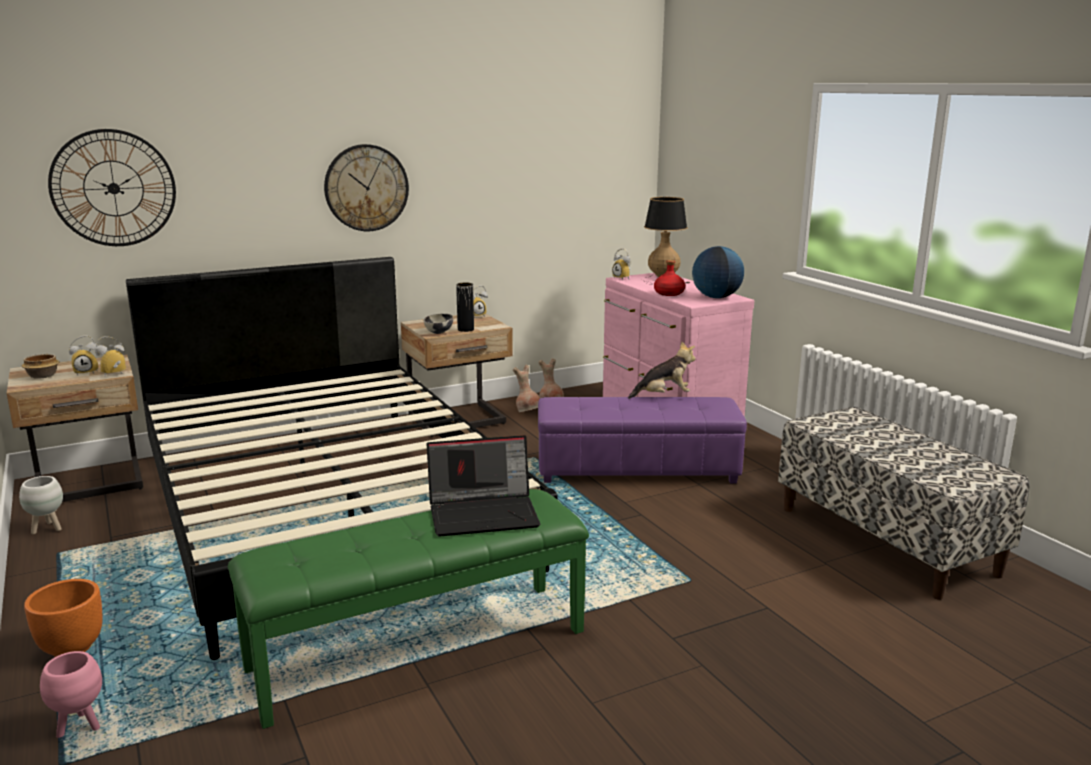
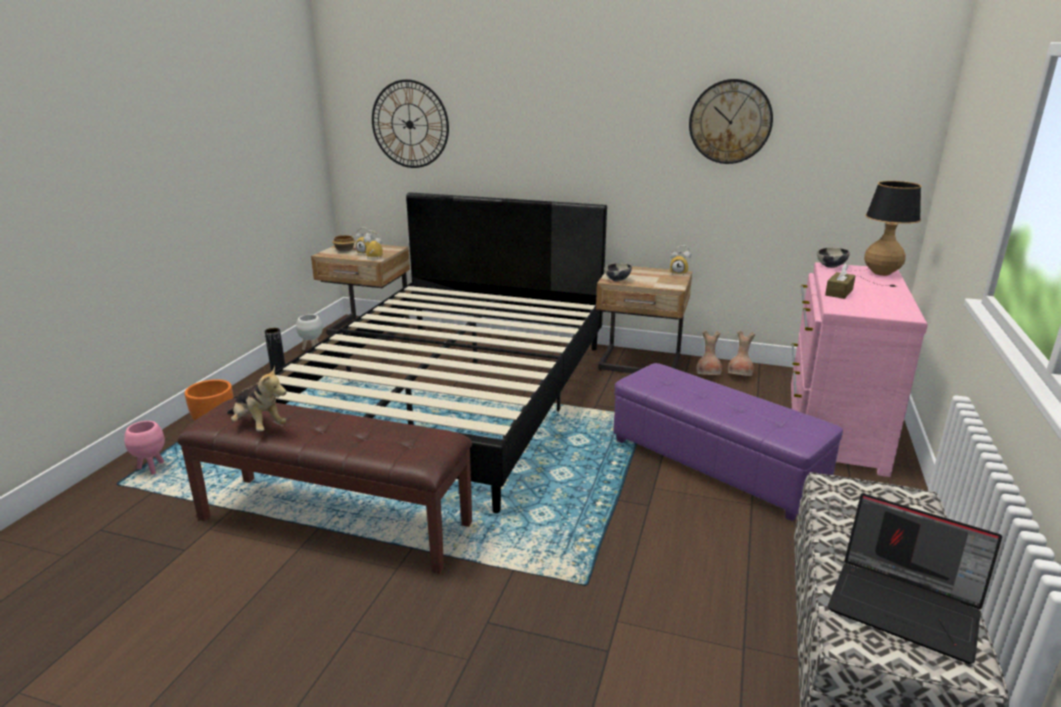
camera: 45 degrees right, 5 degrees up
green bench [228,489,589,729] -> brown bench [177,398,472,574]
wall clock [324,144,409,231] -> wall clock moved to [689,79,773,164]
laptop [427,435,540,536] -> laptop moved to [828,493,1002,664]
black vase [456,283,474,332] -> black vase moved to [265,328,285,371]
alarm clock [612,248,631,280] -> bowl [817,247,850,268]
plush toy [628,341,696,399] -> plush toy moved to [227,366,287,431]
red bottle [654,260,685,296] -> brown tissue box [825,264,856,299]
globe [692,246,744,298] -> none

